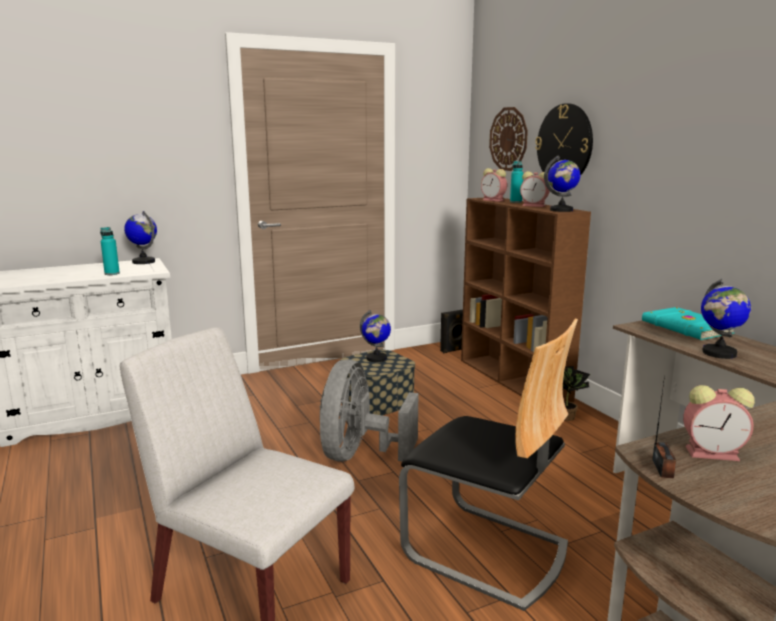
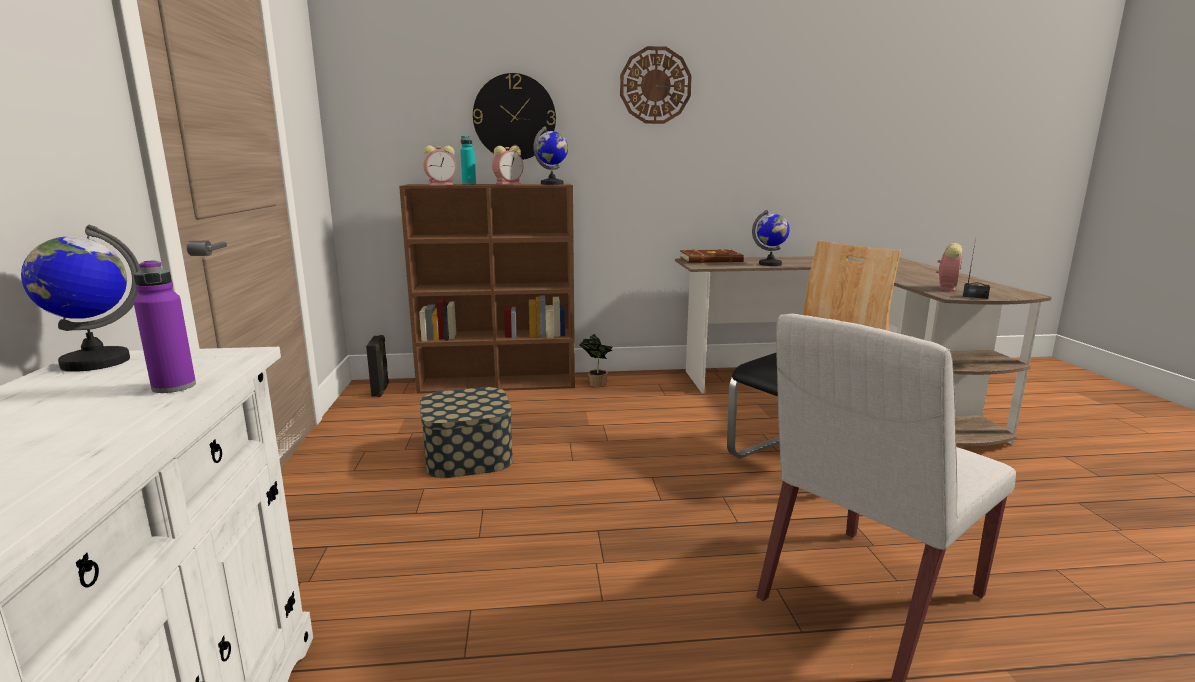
camera: 70 degrees left, 0 degrees up
turquoise bottle [100,227,120,275] -> purple bottle [133,260,196,393]
grey fan [320,359,418,462] -> none
globe [360,310,391,362] -> none
wall clock [489,107,528,171] -> wall clock moved to [620,46,692,124]
turquoise book [642,307,734,340] -> brown book [680,249,744,263]

